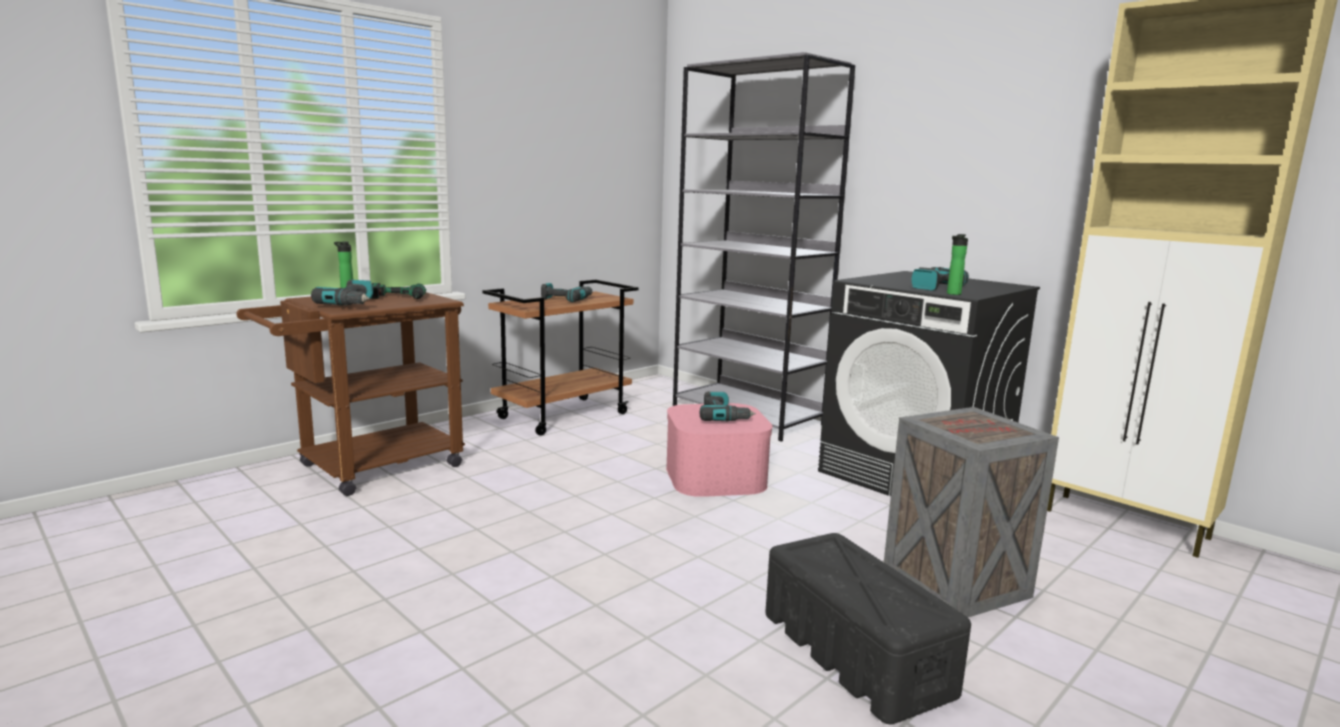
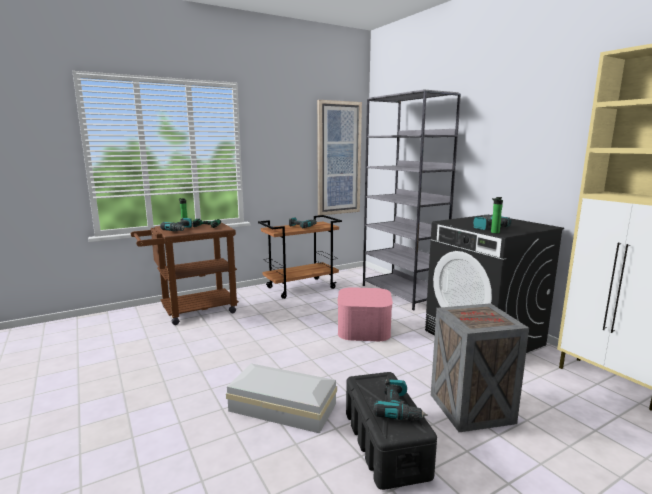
camera: 15 degrees right, 0 degrees up
power drill [700,391,756,421] -> power drill moved to [373,379,428,420]
none -> white storage box [226,363,337,434]
none -> picture [317,100,362,215]

